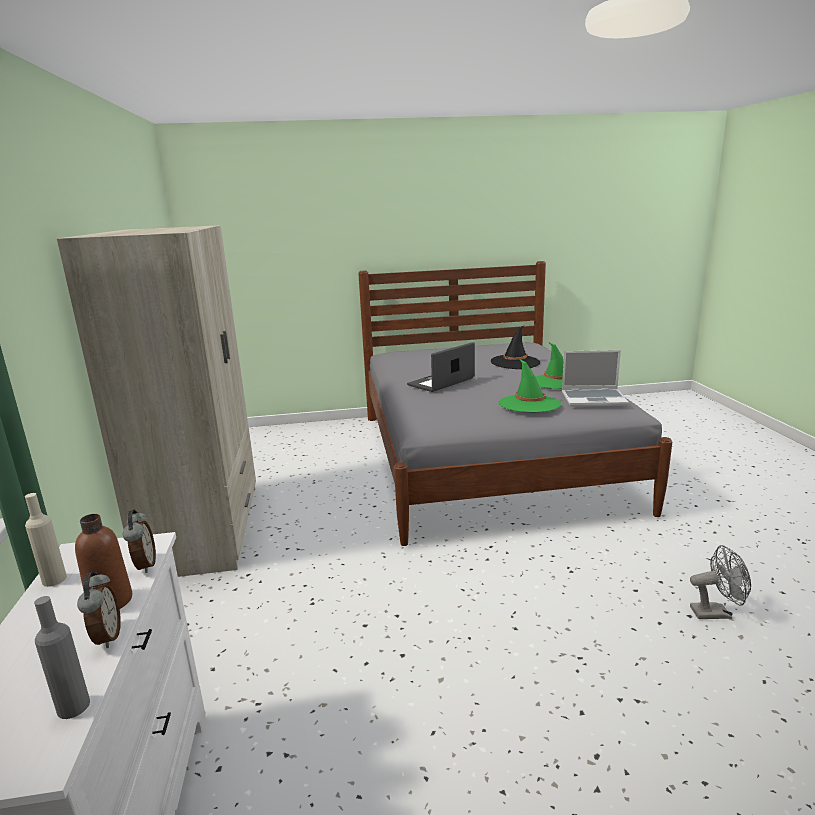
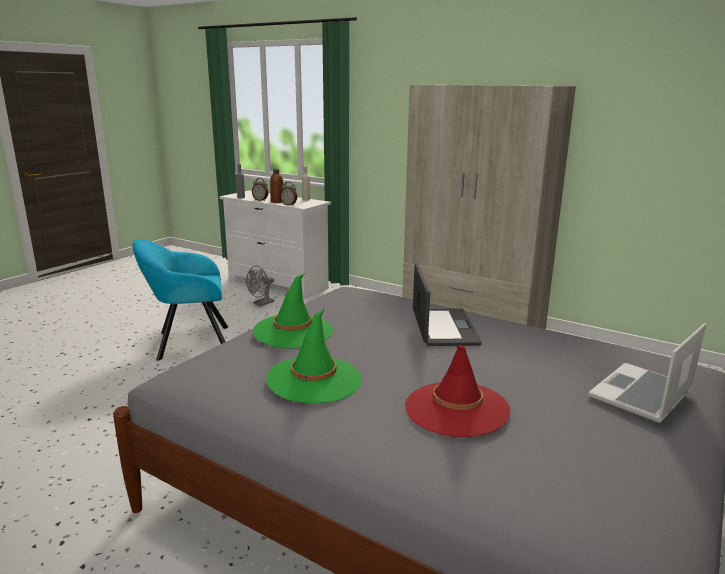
camera: 130 degrees right, 0 degrees up
black hat [491,326,540,369] -> red hat [405,345,511,437]
laptop [562,350,629,407] -> laptop moved to [588,323,706,423]
grey fan [690,545,751,619] -> grey fan moved to [246,266,274,306]
none -> turquoise armchair [133,239,228,361]

